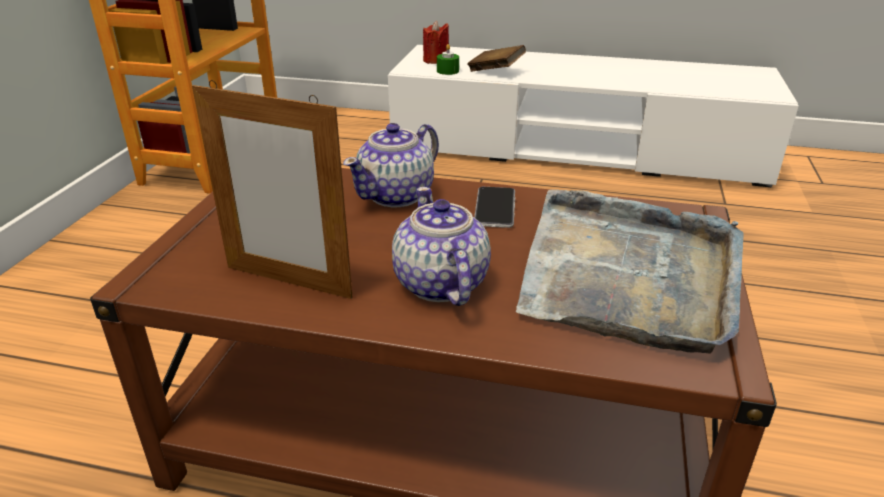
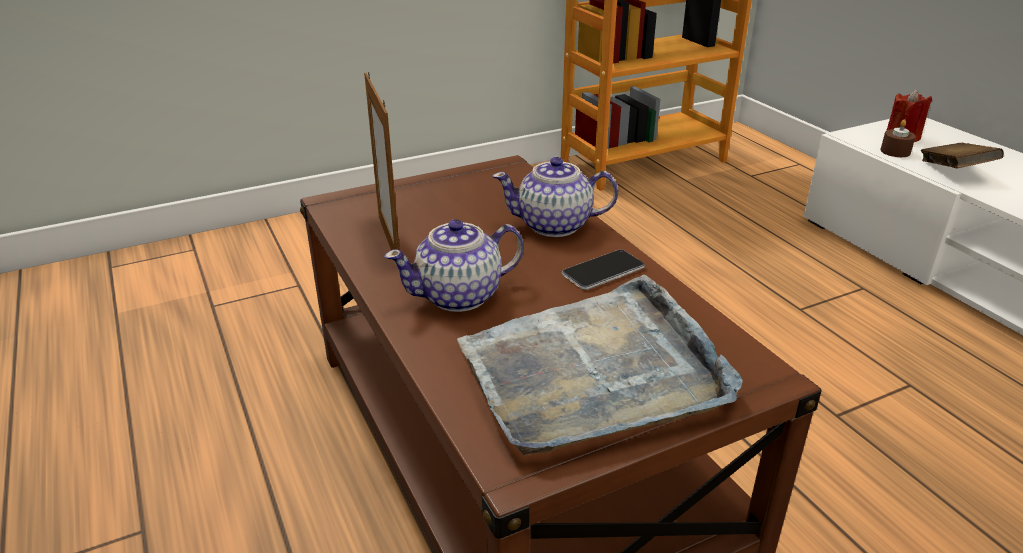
camera: 50 degrees right, 0 degrees up
teapot [392,187,491,306] -> teapot turned 150 degrees counterclockwise [384,219,524,312]
green candle [437,44,459,75] -> brown candle [880,120,916,157]

